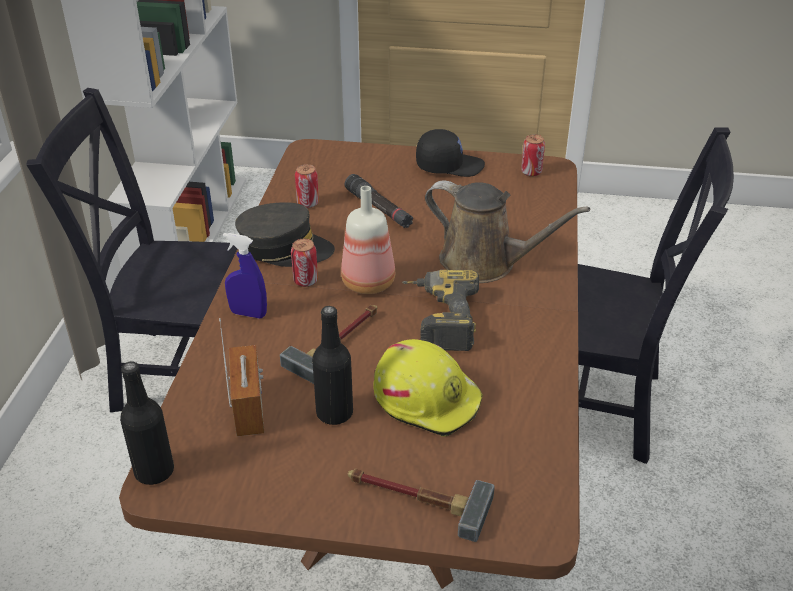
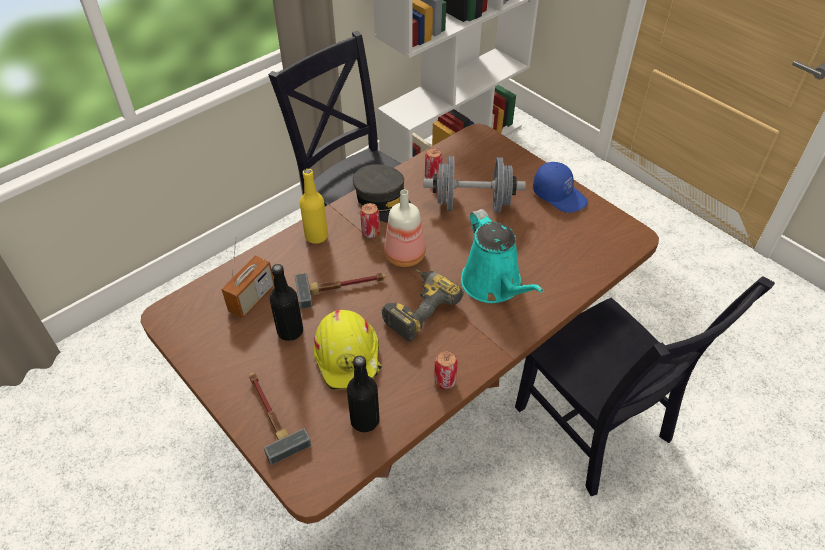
camera: 40 degrees right, 10 degrees up
black bottle [120,362,174,485] -> black bottle moved to [347,356,380,432]
blue spray bottle [223,233,267,319] -> yellow bottle [300,169,328,244]
black flashlight [344,174,413,228] -> grey dumbbell [423,156,526,213]
black cap [416,129,485,177] -> blue cap [533,162,588,213]
brown watering can [425,181,590,283] -> turquoise watering can [461,209,544,303]
can [521,134,545,177] -> can moved to [434,351,458,389]

